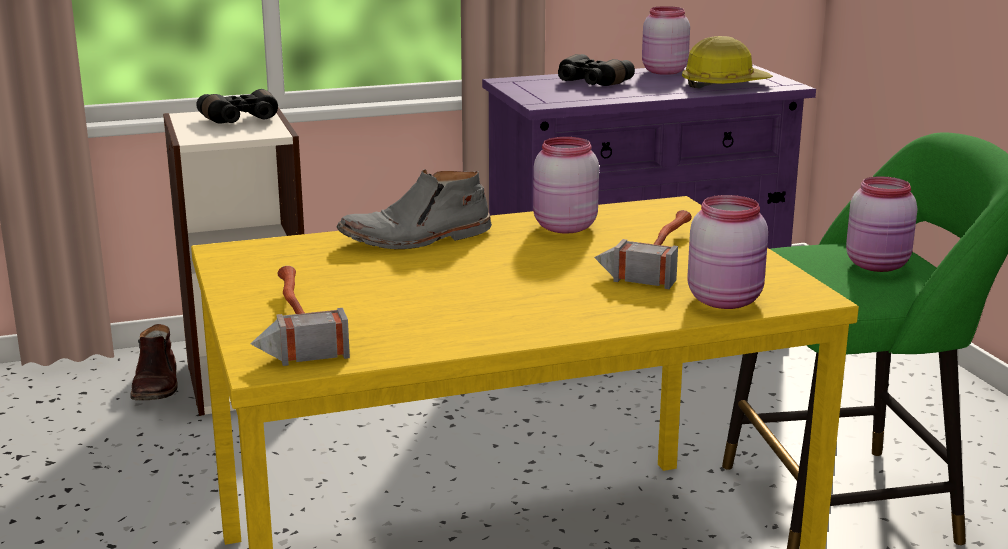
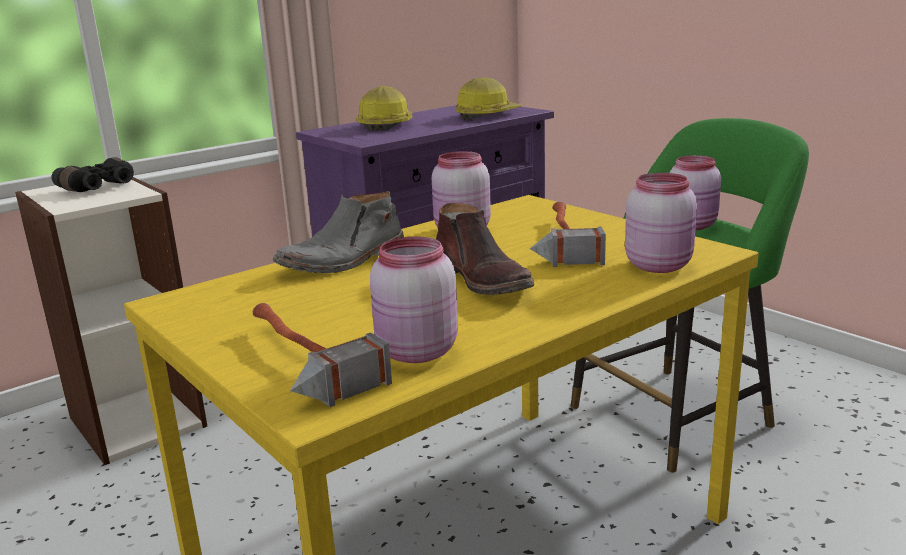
camera: 20 degrees left, 0 degrees up
brown boot [130,324,178,400] -> brown boot moved to [436,203,534,295]
black binoculars [558,54,635,86] -> hard hat [356,86,413,131]
pink jar [642,6,690,75] -> pink jar moved to [370,236,458,363]

